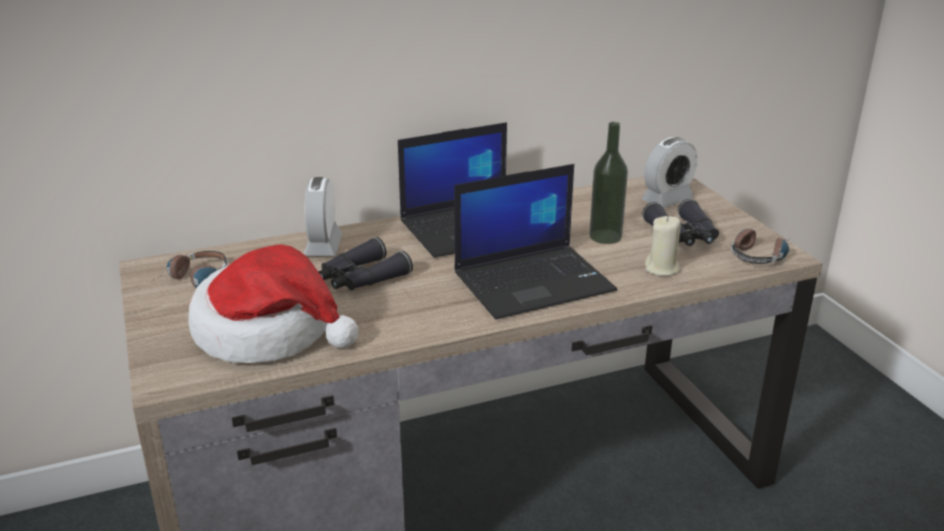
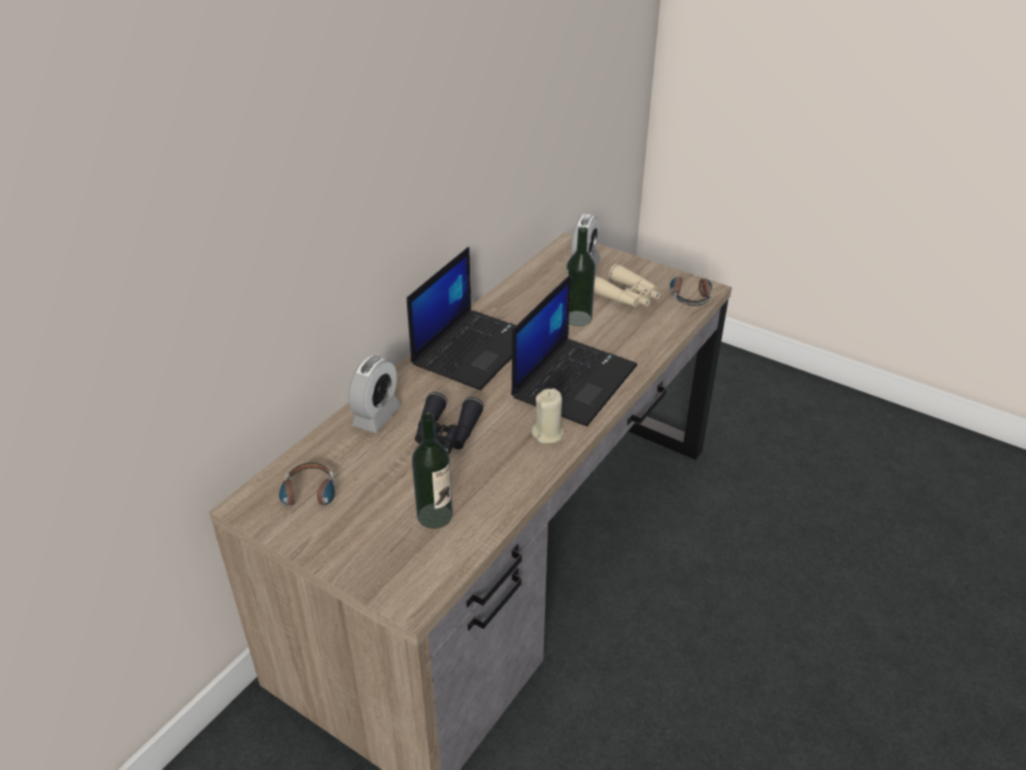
camera: 35 degrees left, 10 degrees up
hat [189,244,358,363] -> bottle [412,413,453,529]
alarm clock [304,177,342,256] -> alarm clock turned 120 degrees counterclockwise [348,355,401,433]
black binoculars [642,199,719,246] -> beige binoculars [594,264,660,307]
beige candle [645,216,681,276] -> beige candle moved to [531,388,565,443]

